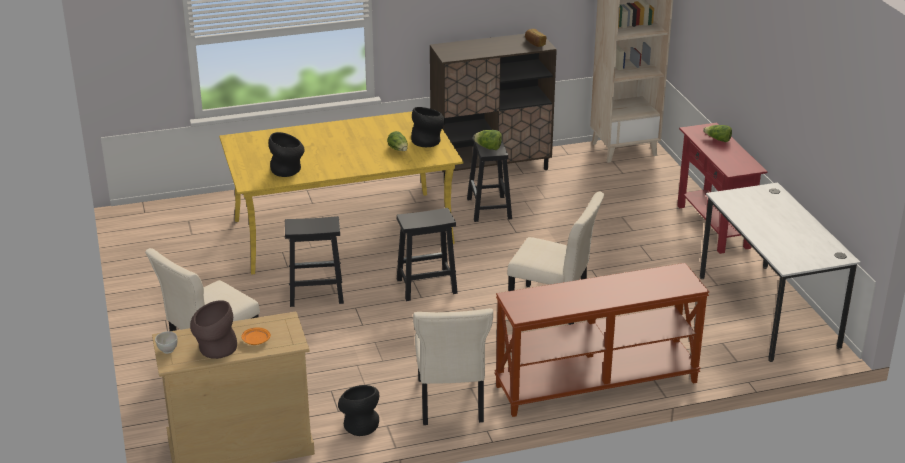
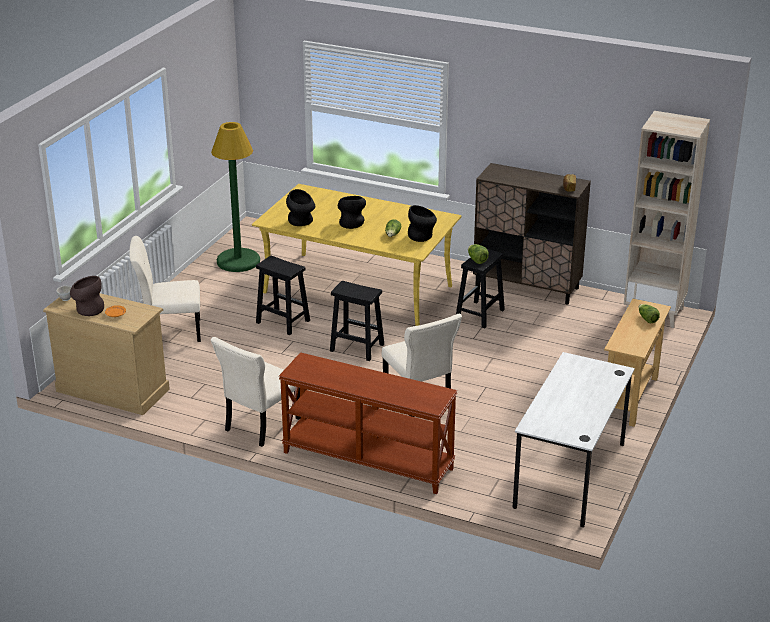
camera: 40 degrees right, 0 degrees up
black vase [338,385,379,436] -> black vase moved to [338,196,366,229]
red console table [677,123,768,254] -> beige console table [604,299,671,427]
none -> green floor lamp [211,122,260,272]

